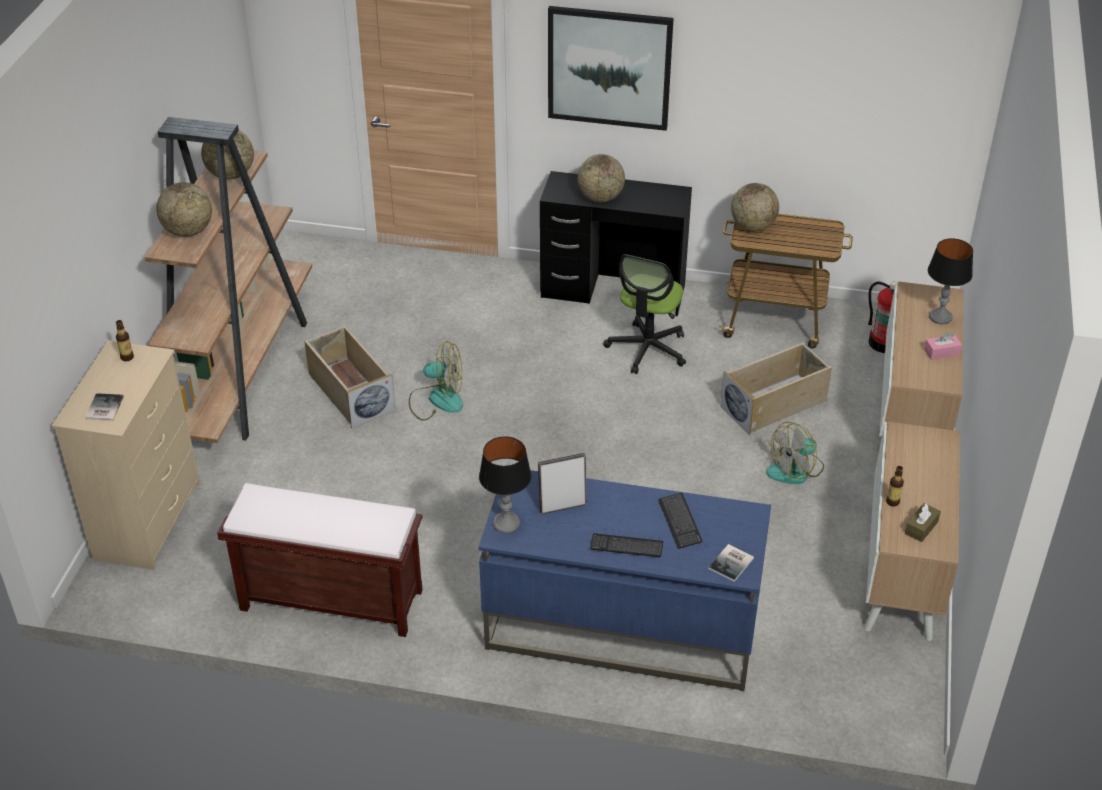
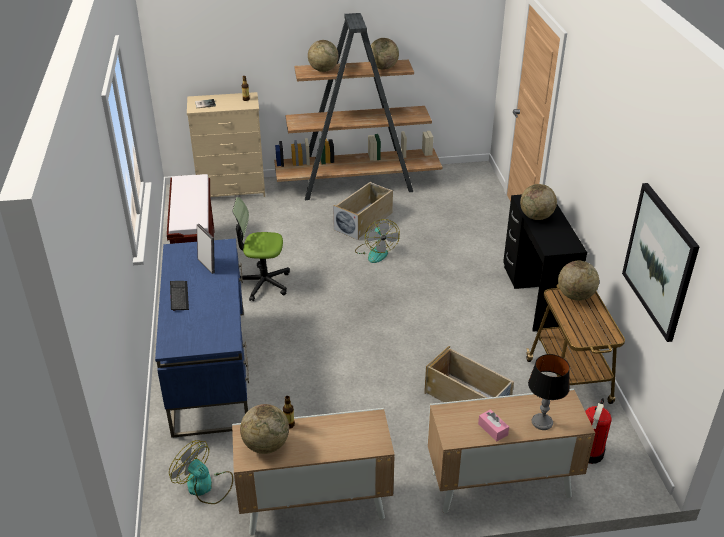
camera: 70 degrees right, 5 degrees down
table lamp [479,437,531,533] -> none
picture [548,6,674,131] -> picture moved to [622,183,700,342]
office chair [604,254,686,374] -> office chair moved to [233,197,290,301]
keyboard [658,493,702,549] -> none
book [708,544,754,582] -> none
fan [766,422,824,484] -> fan moved to [169,440,233,504]
brown tissue box [905,503,941,542] -> globe [240,404,289,454]

